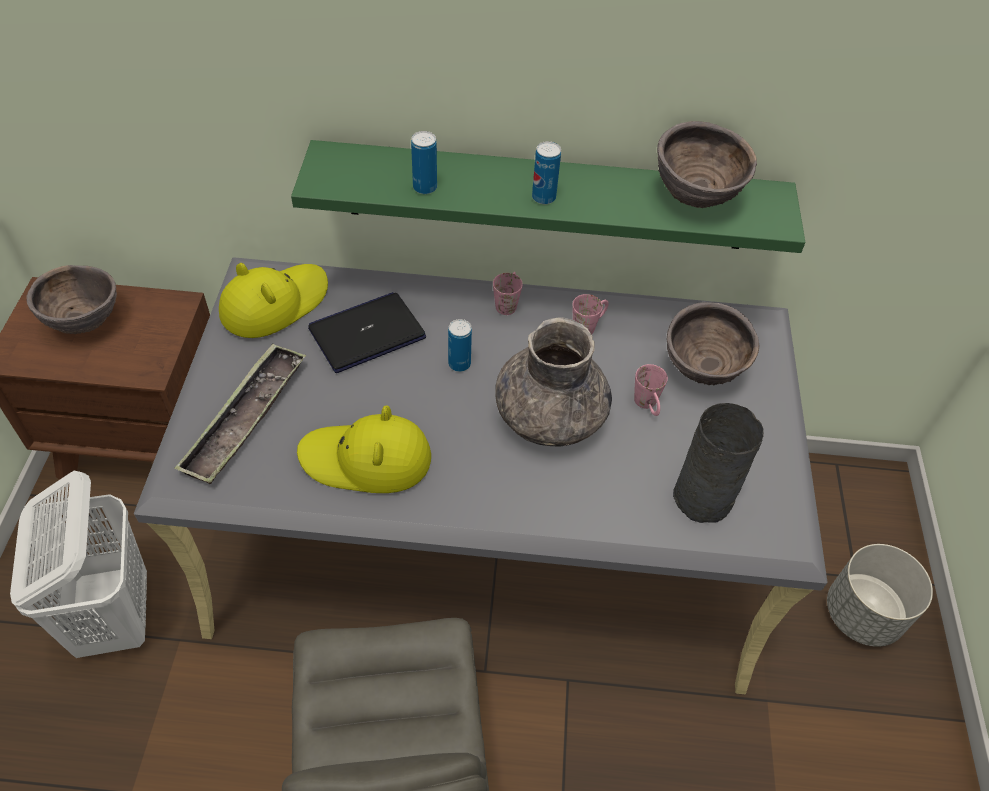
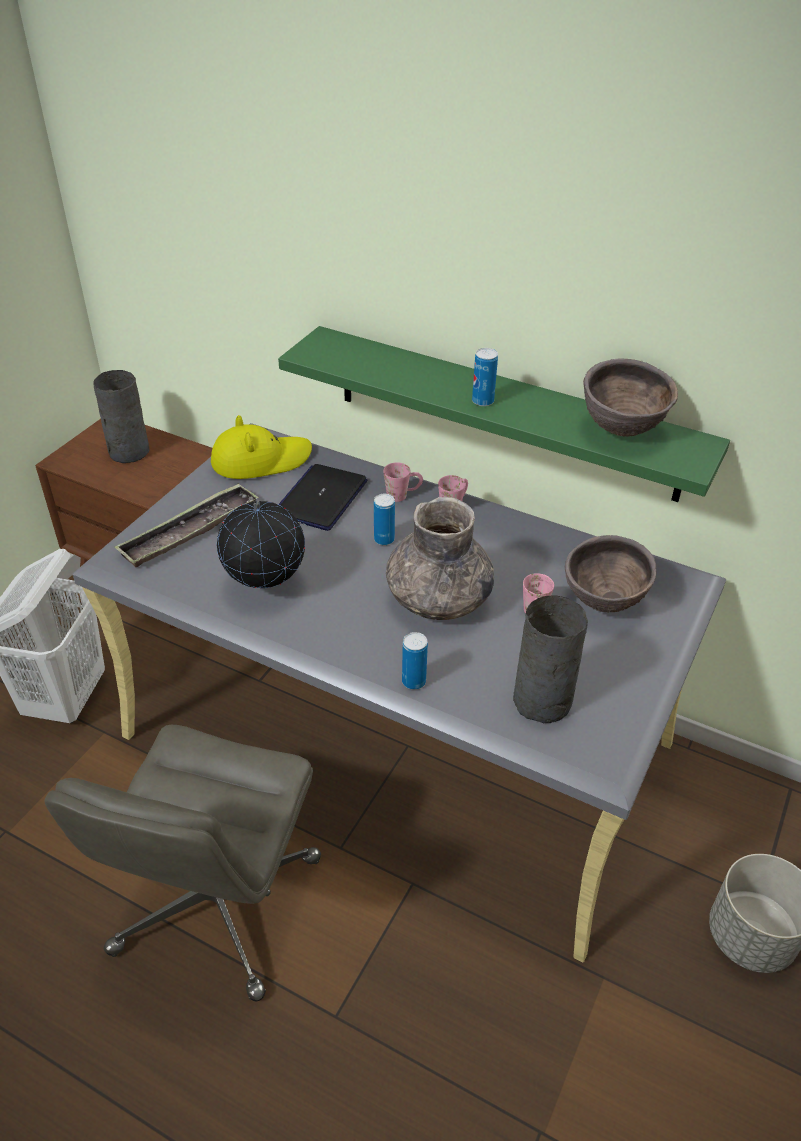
camera: 25 degrees right, 10 degrees down
brown bowl [26,265,117,334] -> grey vase [93,370,149,463]
yellow hat [297,405,431,493] -> globe [217,500,305,588]
laptop [308,292,426,373] -> laptop turned 60 degrees counterclockwise [278,464,367,531]
can [411,131,437,194] -> can moved to [402,632,428,690]
pink mug [572,294,609,334] -> pink mug moved to [383,462,423,502]

